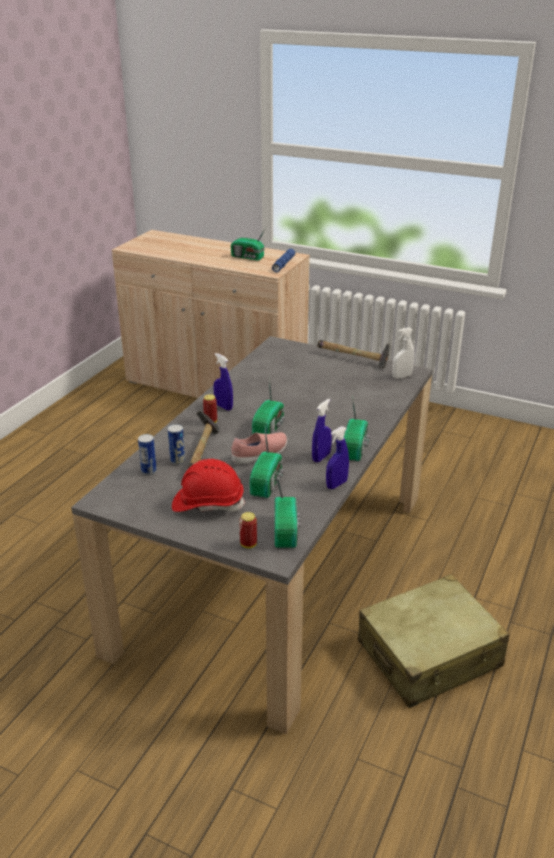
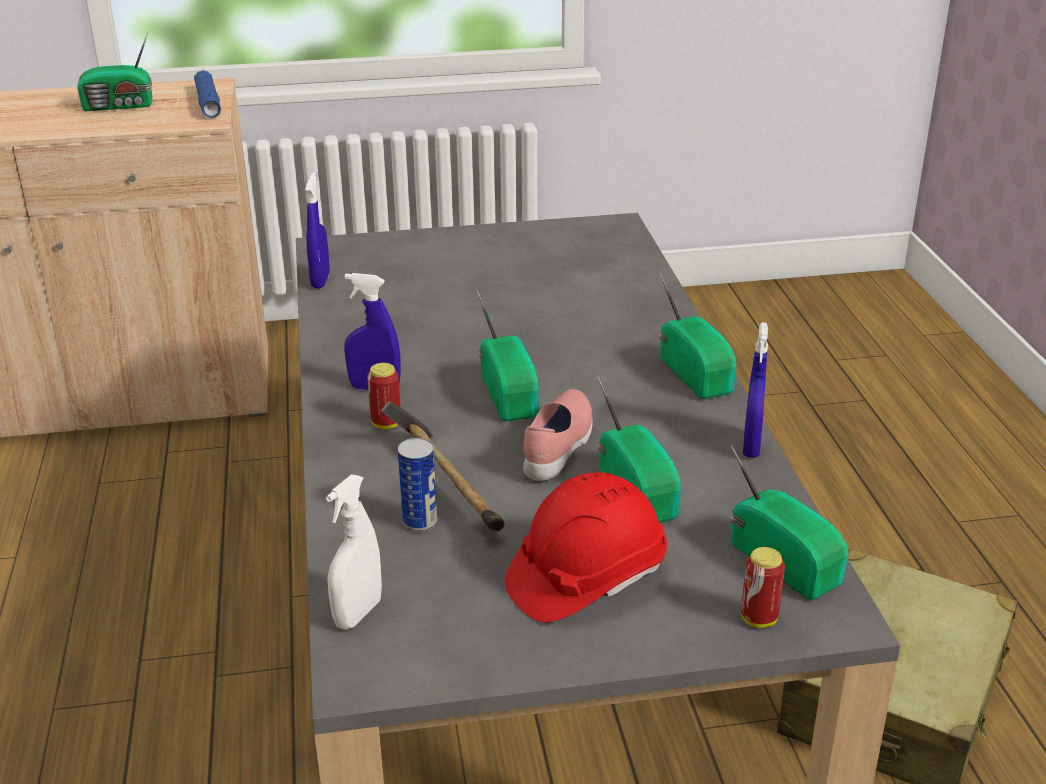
camera: 35 degrees left, 0 degrees up
can [138,434,157,475] -> none
blue spray bottle [312,399,332,462] -> blue spray bottle moved to [305,172,330,288]
hammer [317,340,389,369] -> none
white spray bottle [393,327,414,379] -> white spray bottle moved to [326,475,382,630]

